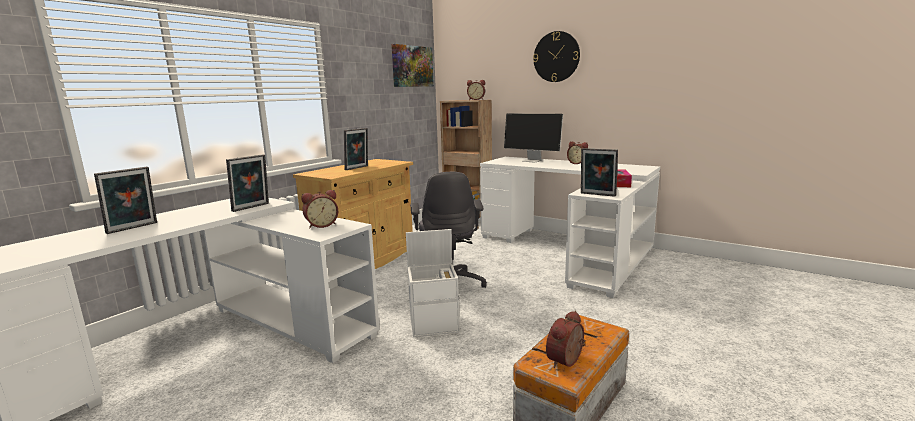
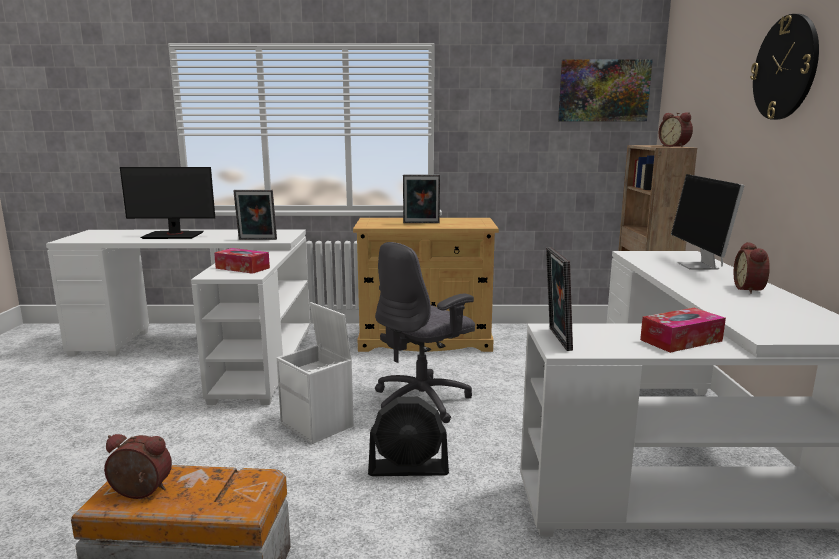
camera: 55 degrees right, 0 degrees up
picture frame [94,167,157,234] -> monitor [120,167,215,239]
alarm clock [301,190,338,229] -> tissue box [214,248,270,274]
none -> black fan [368,397,449,476]

